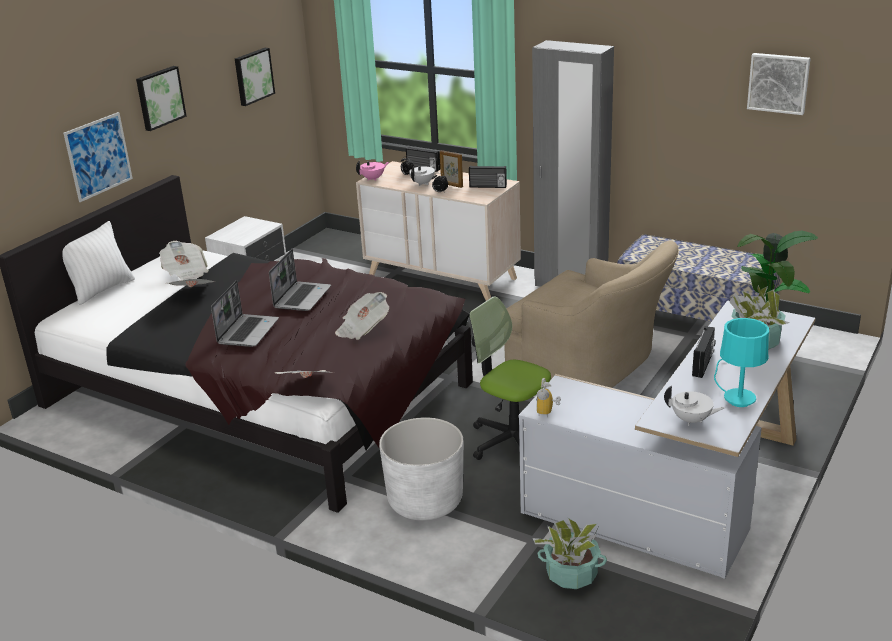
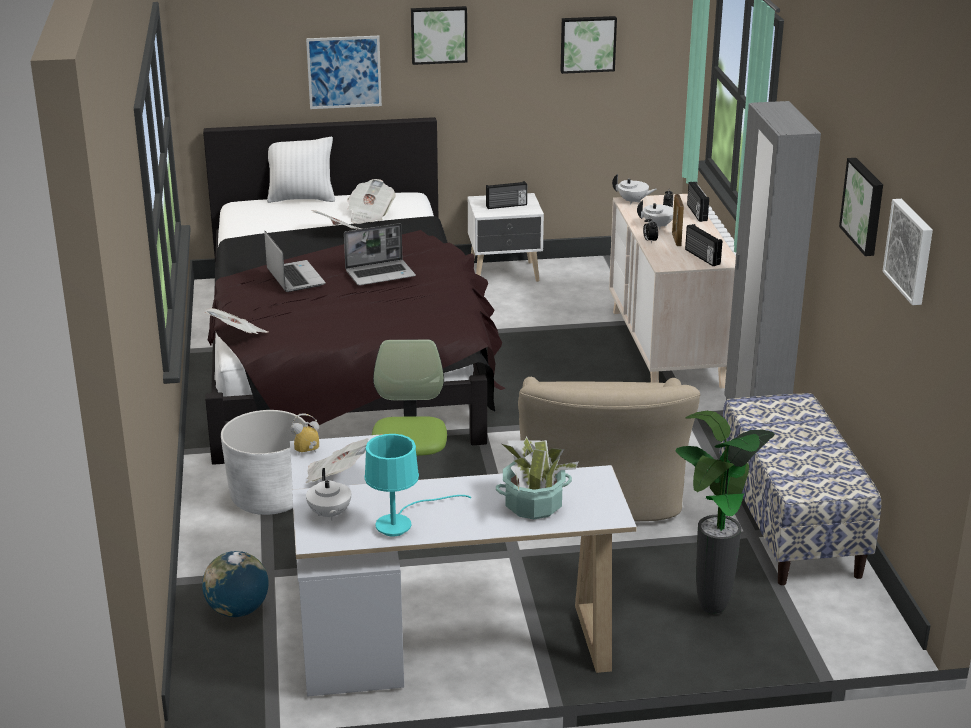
camera: 50 degrees right, 0 degrees up
laptop [211,280,279,347] -> laptop turned 90 degrees counterclockwise [264,231,326,292]
newspaper [335,292,389,340] -> newspaper moved to [306,438,369,483]
pink teapot [356,161,389,181] -> white teapot [612,174,657,204]
potted plant [533,518,607,589] -> globe [202,551,269,617]
radio [692,326,716,378] -> radio moved to [486,181,527,209]
none -> picture [839,158,883,256]

